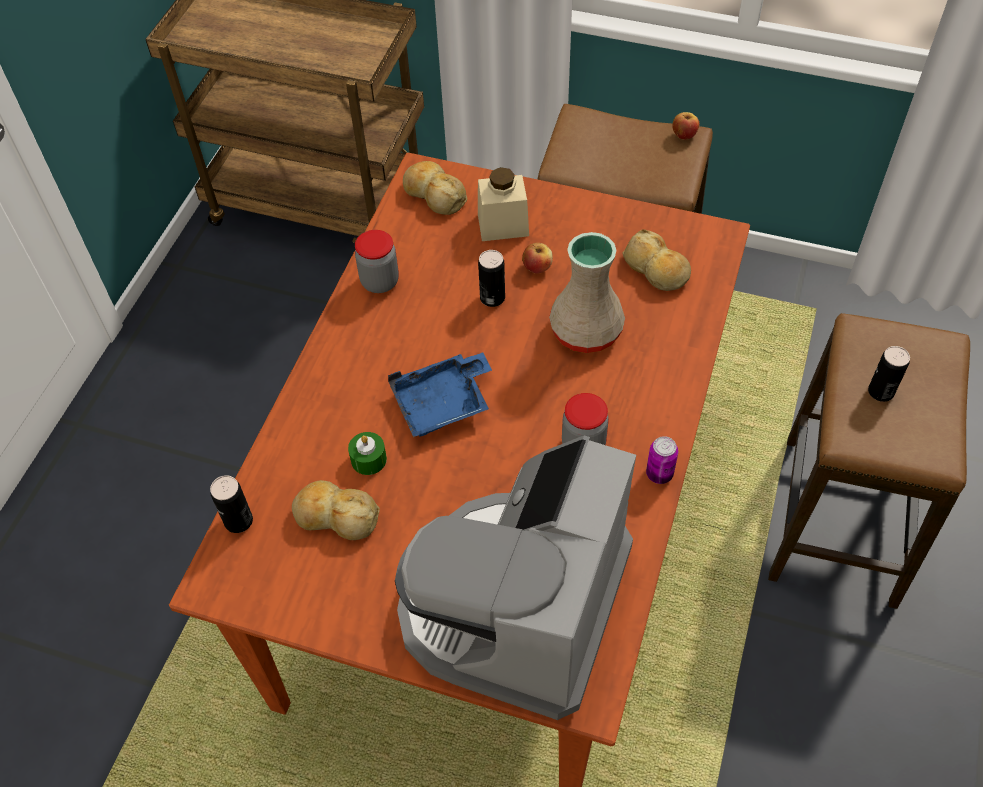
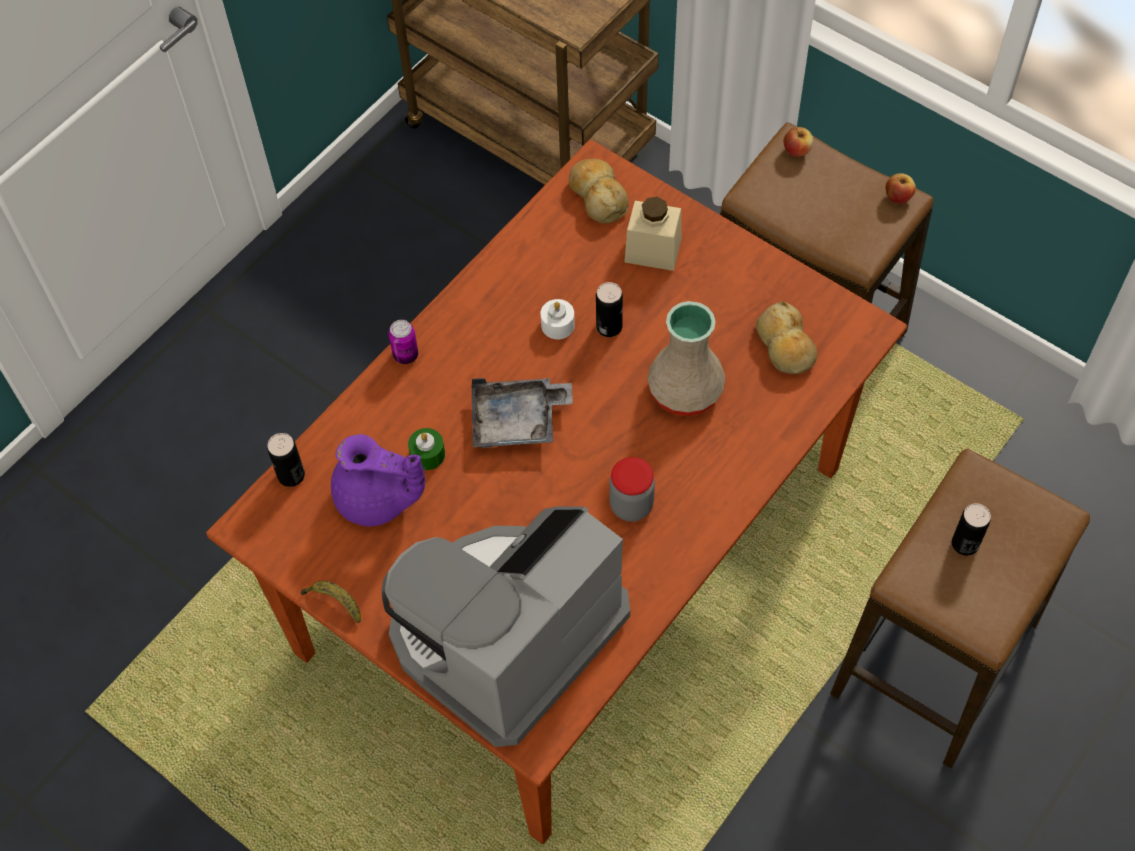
camera: 20 degrees right, 5 degrees up
bread [292,480,380,540] -> purple teapot [331,434,425,527]
jar [355,230,399,293] -> none
blue tray [388,352,492,437] -> grey tray [472,378,573,448]
apple [522,243,553,274] -> apple moved to [783,127,813,157]
can [646,436,678,484] -> can moved to [388,320,418,364]
none -> banana [300,581,361,623]
none -> white candle [541,299,575,339]

